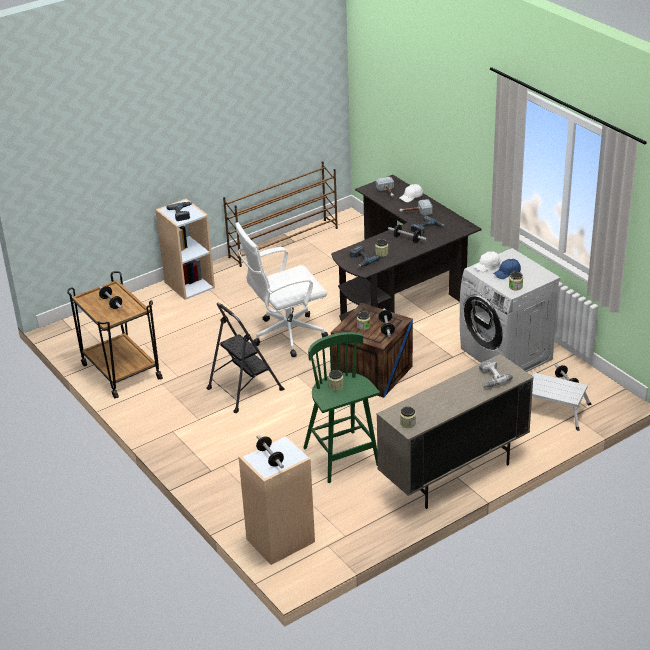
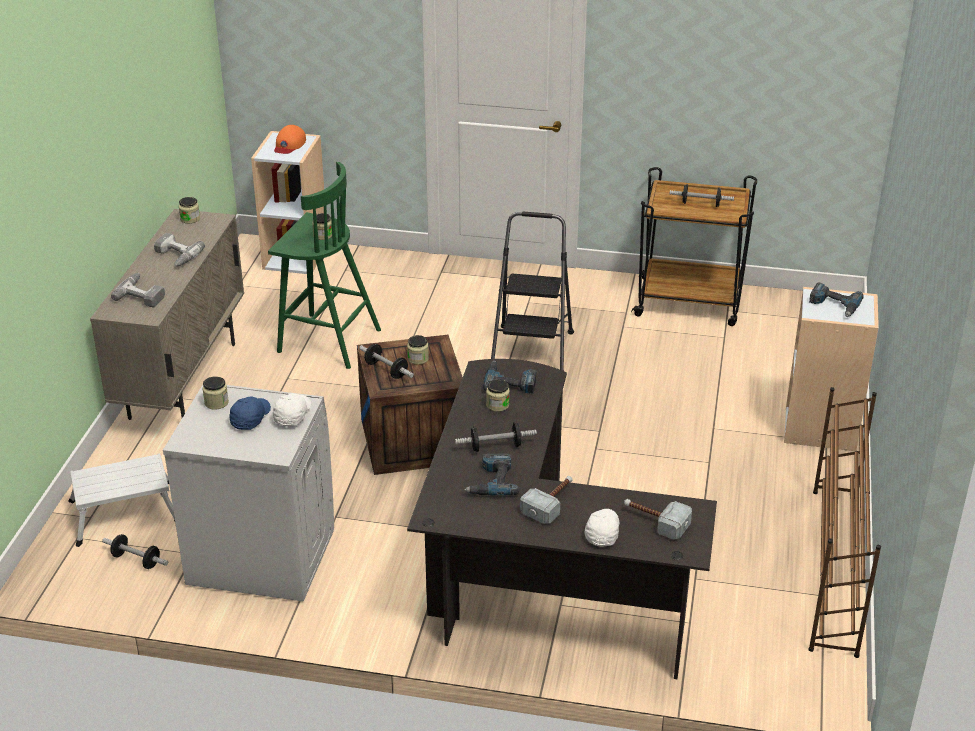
camera: 135 degrees right, 0 degrees up
white office chair [235,222,328,357] -> none
dumbbell [256,435,284,468] -> orange cap [274,125,306,154]
none -> power drill [154,233,205,267]

